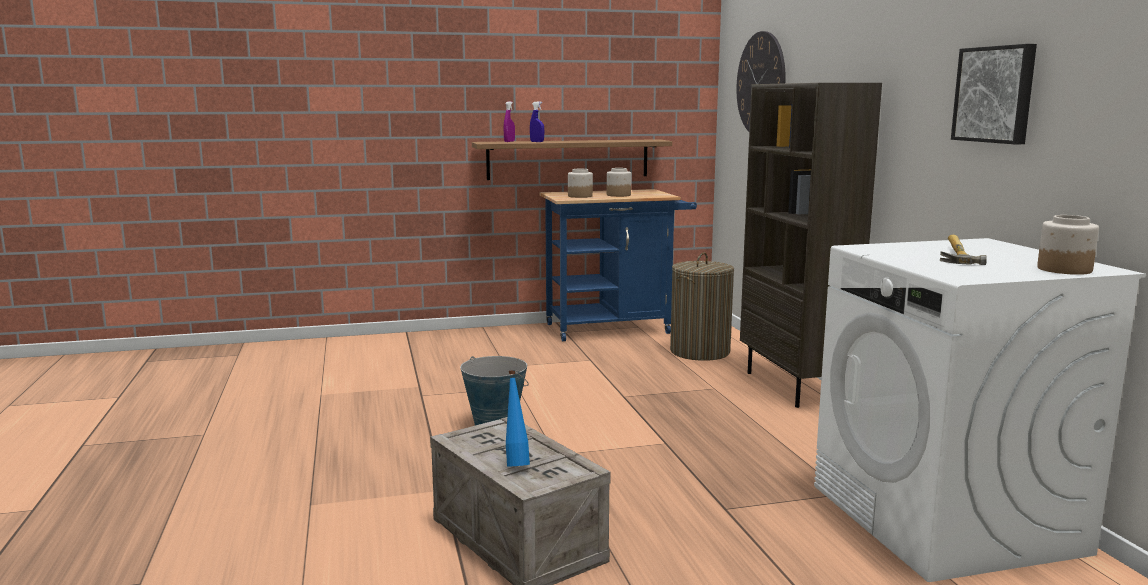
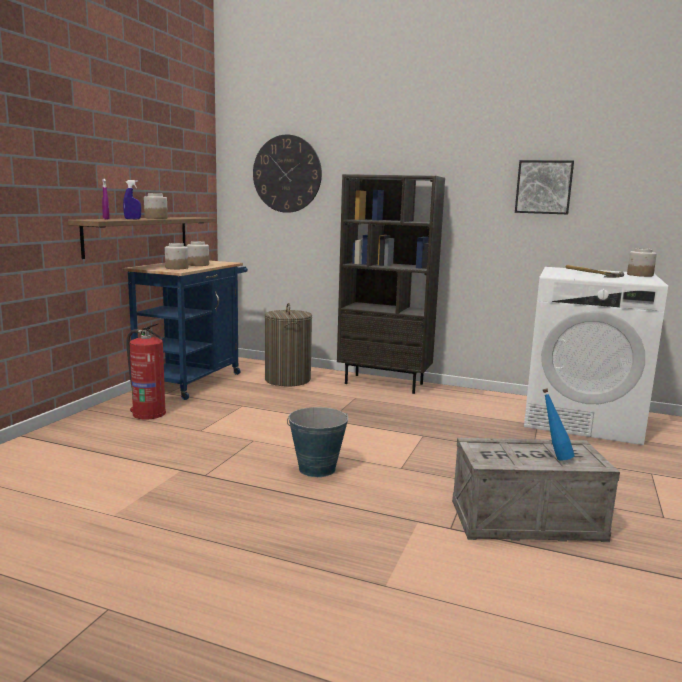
camera: 55 degrees left, 0 degrees up
none -> fire extinguisher [126,323,166,419]
none -> jar [144,193,168,219]

